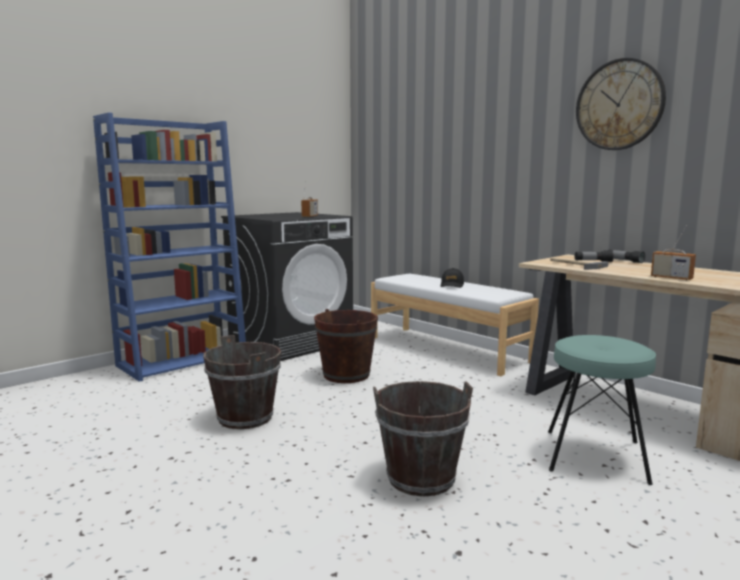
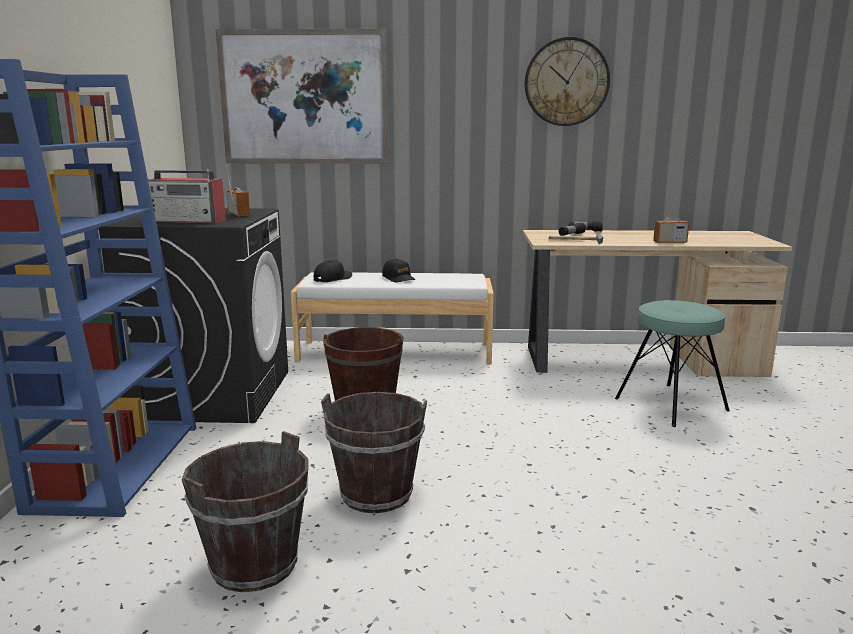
camera: 45 degrees left, 5 degrees up
brown bucket [373,381,473,497] -> brown bucket moved to [182,431,309,592]
none -> radio [148,168,226,223]
none -> picture [215,29,389,164]
none -> black cap [313,260,352,282]

